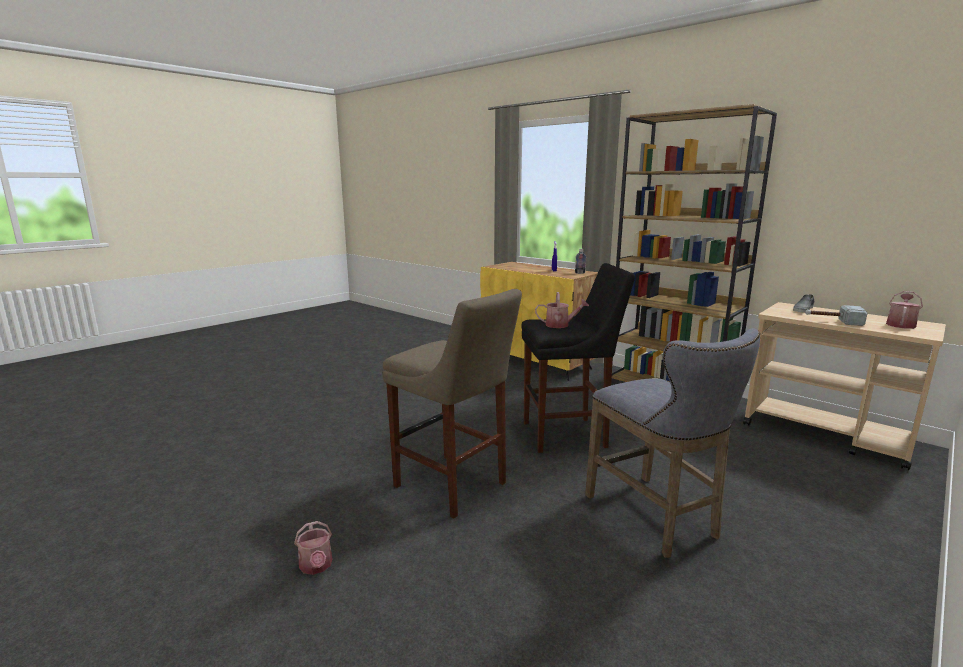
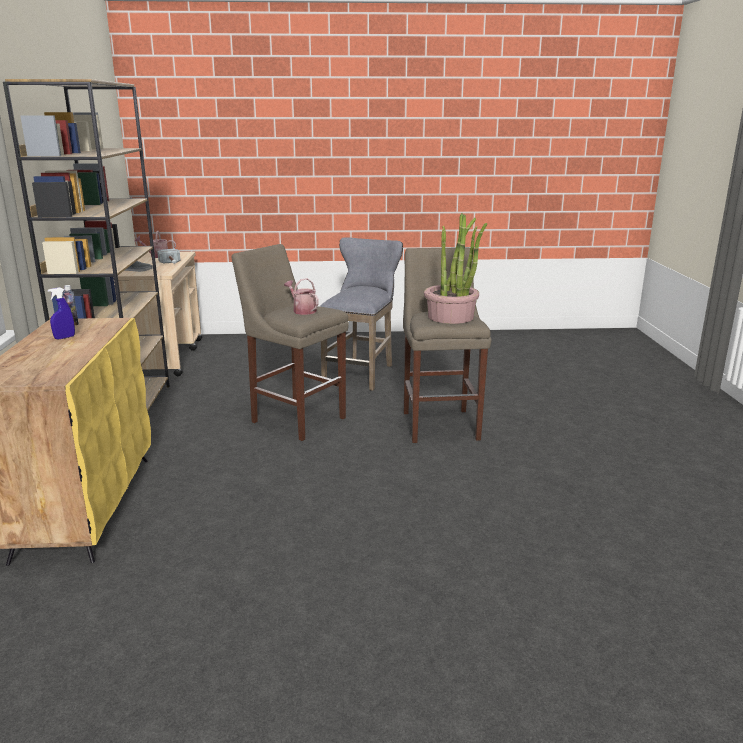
camera: 135 degrees left, 5 degrees up
watering can [294,521,333,575] -> none
black stool [521,263,635,453] -> beige stool [232,244,349,441]
none -> potted plant [424,213,487,324]

